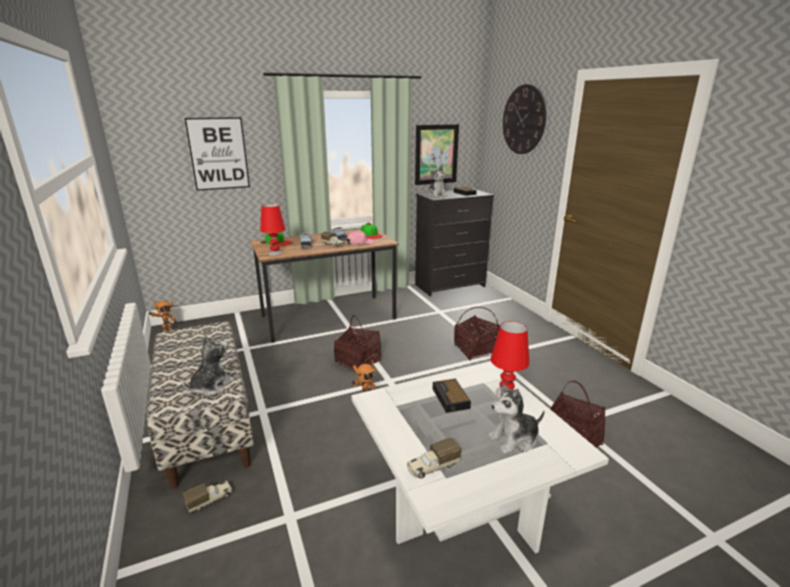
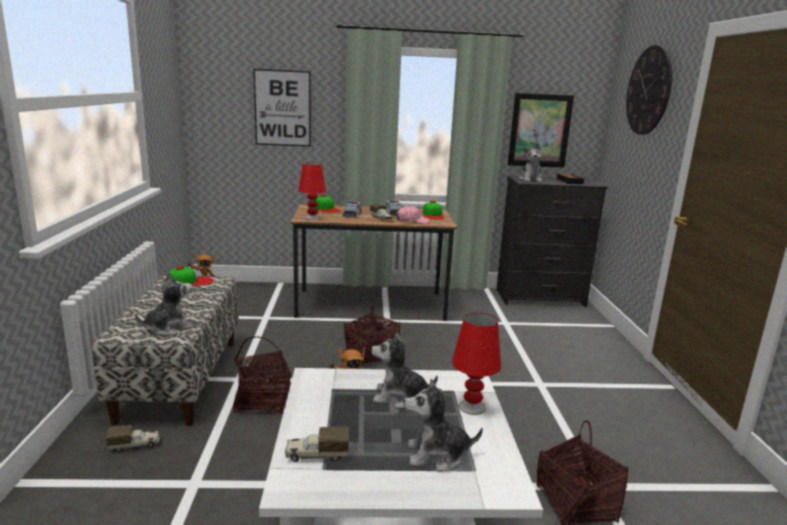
camera: 20 degrees right, 5 degrees down
alarm clock [433,379,471,413] -> plush toy [371,332,438,409]
basket [454,307,500,361] -> basket moved to [233,336,291,415]
none -> cap [167,266,214,286]

